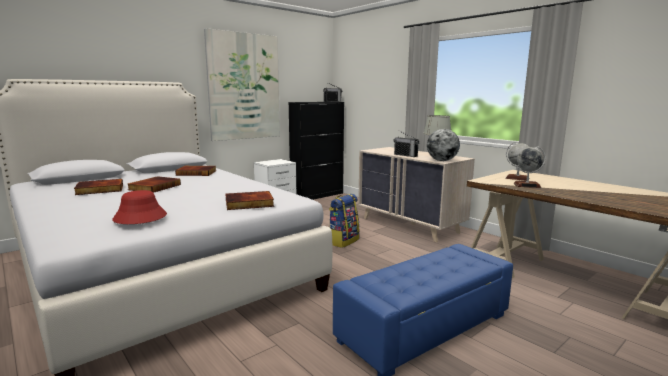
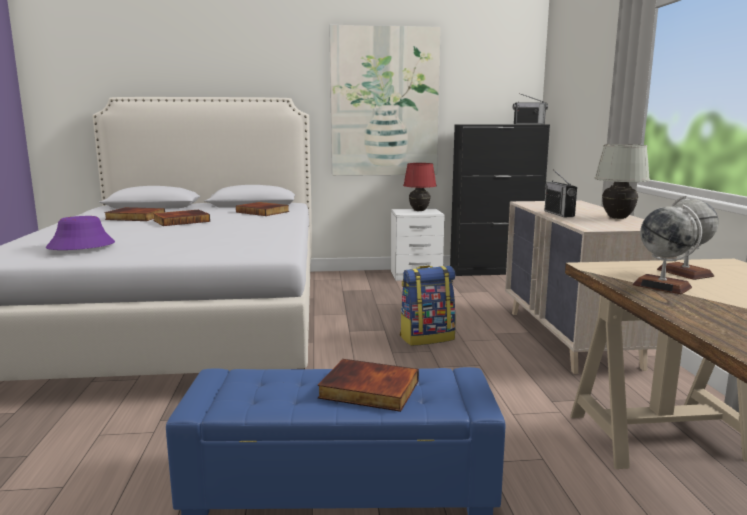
camera: 35 degrees right, 0 degrees up
red hat [112,190,167,224] -> purple hat [46,216,115,250]
book [226,191,274,210] -> book moved to [318,359,419,412]
globe [427,129,460,161] -> none
none -> red table lamp [403,163,436,211]

